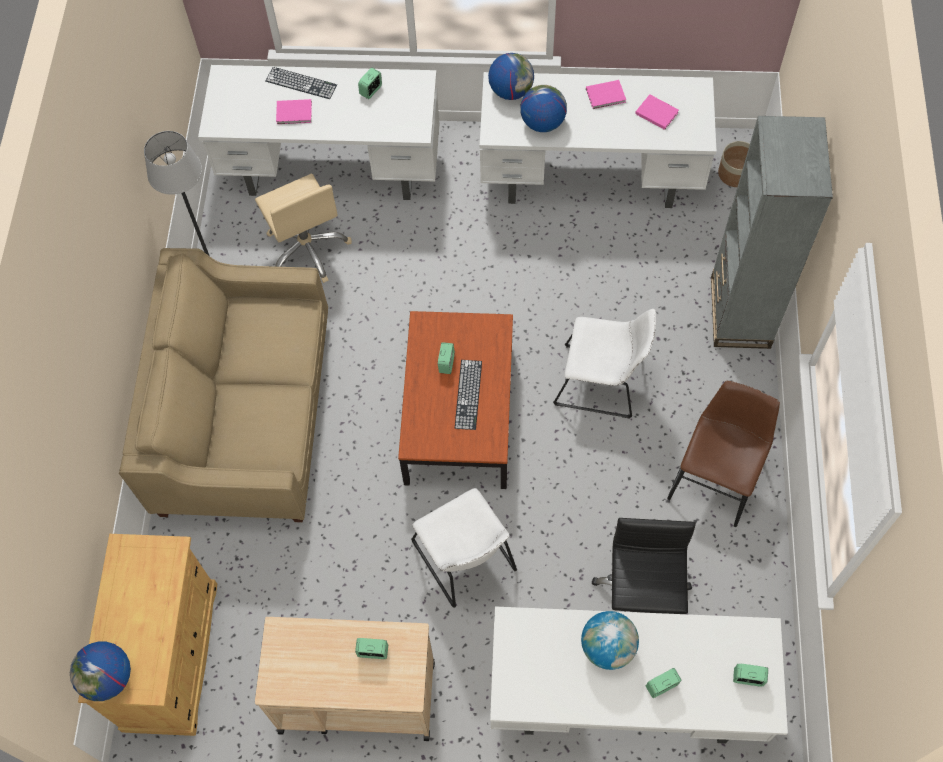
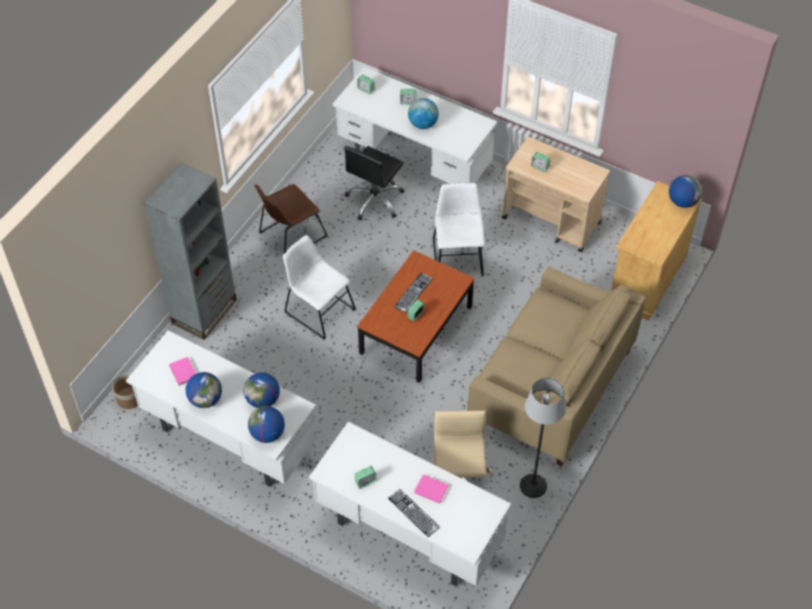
camera: 155 degrees left, 10 degrees down
pink book [586,80,626,109] -> globe [186,372,222,408]

